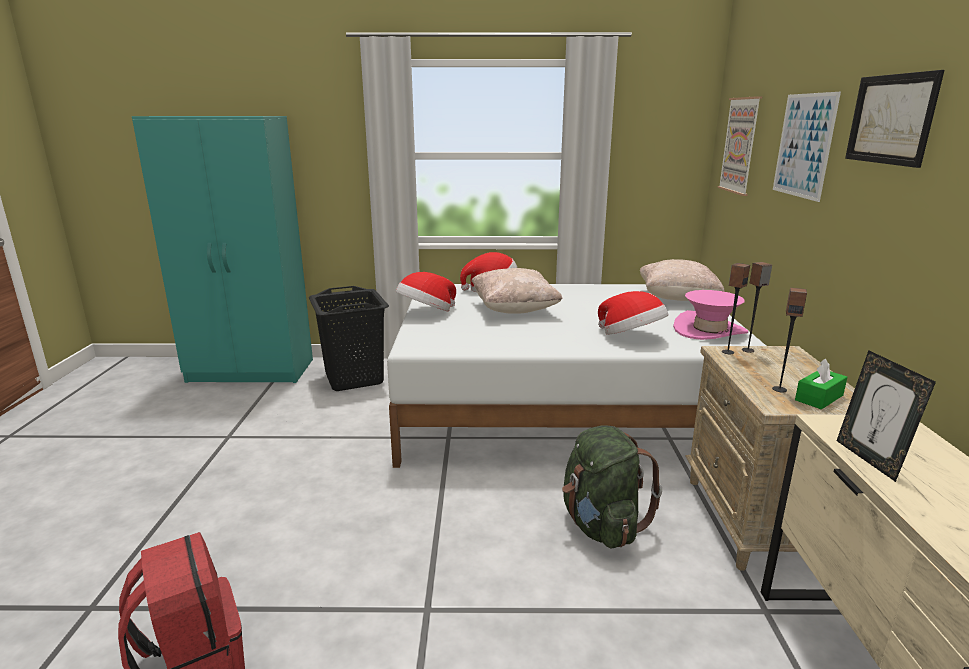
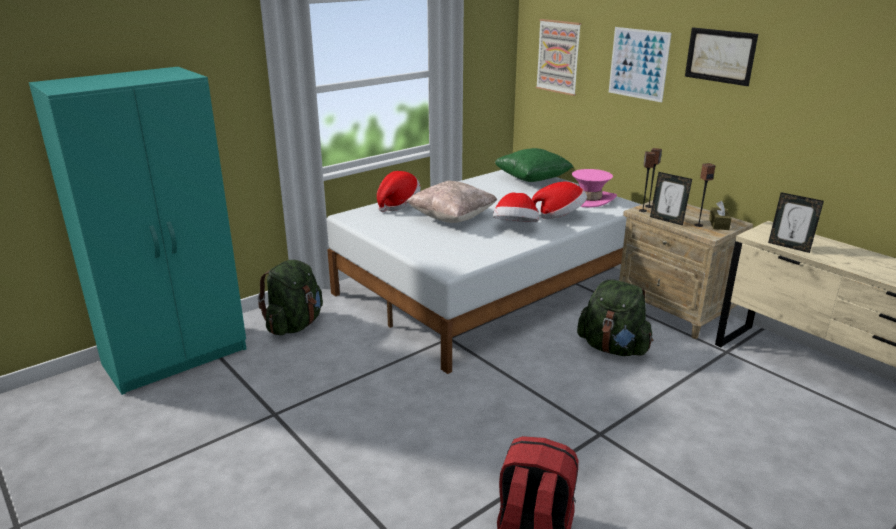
camera: 40 degrees left, 5 degrees up
black laundry basket [309,286,389,391] -> green backpack [258,260,323,335]
hat [396,272,456,312] -> hat moved to [493,192,539,222]
beige pillow [640,259,724,301] -> green pillow [495,148,574,182]
green tissue box [795,358,847,409] -> brown tissue box [709,201,732,230]
none -> picture frame [650,172,692,226]

